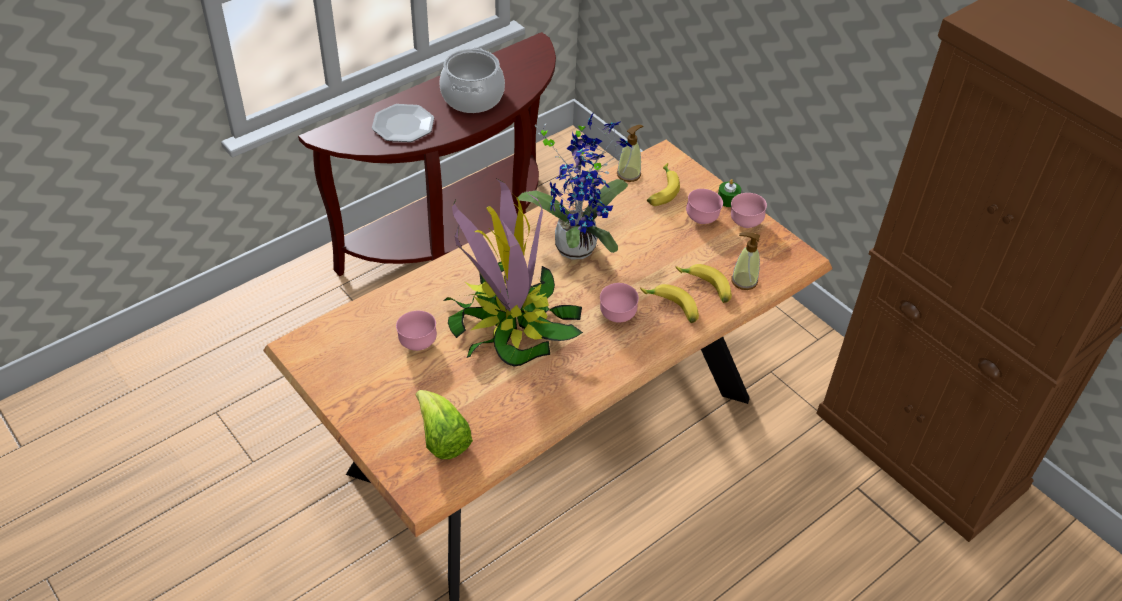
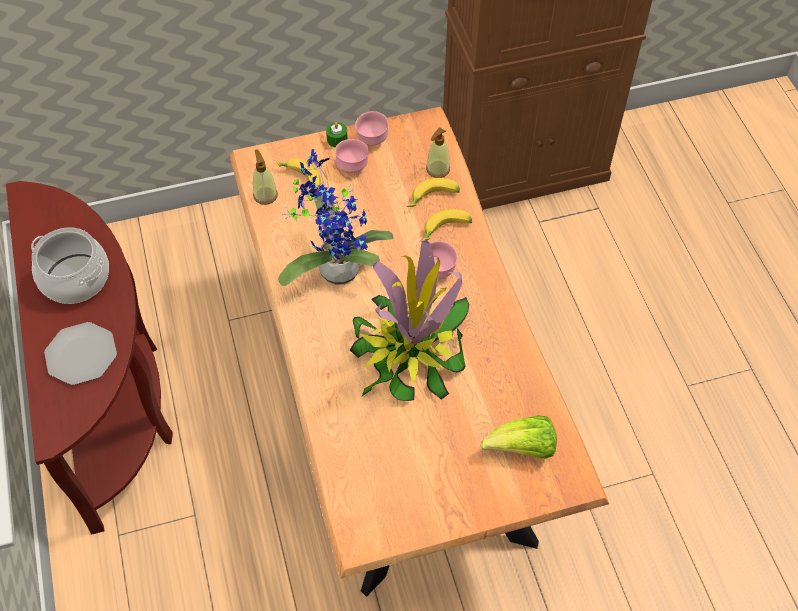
camera: 65 degrees left, 10 degrees up
pink bowl [396,311,437,351] -> none

